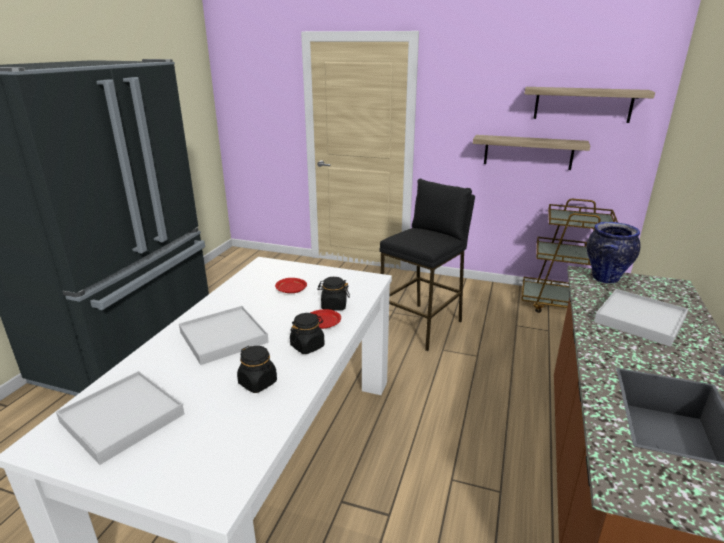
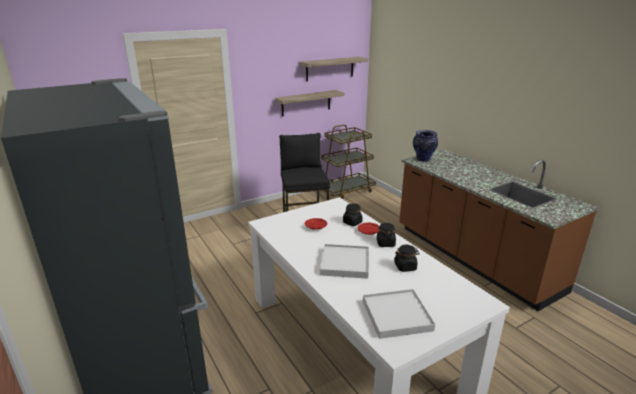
camera: 50 degrees left, 0 degrees up
white tray [594,289,688,347] -> none

